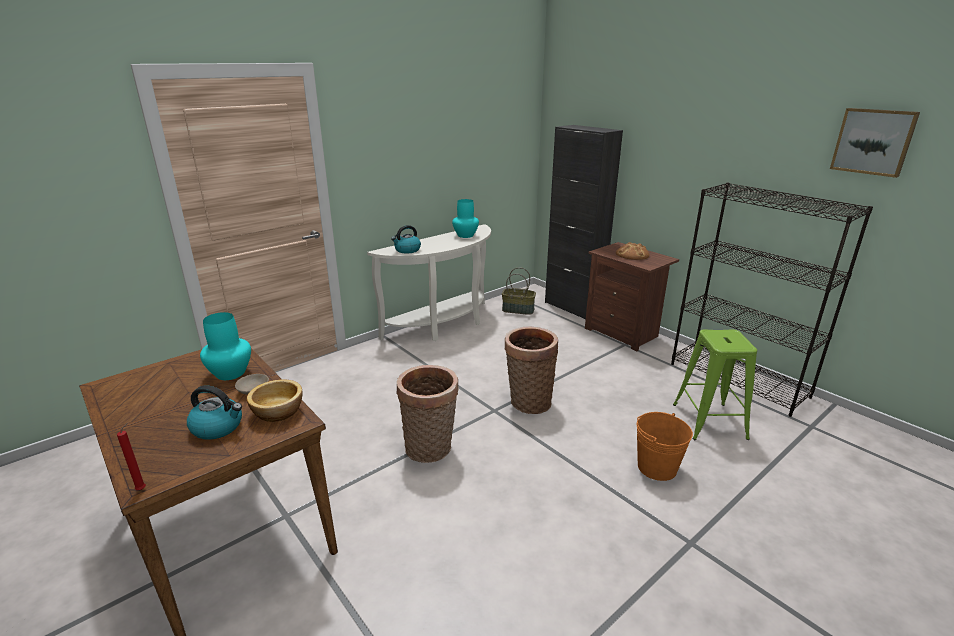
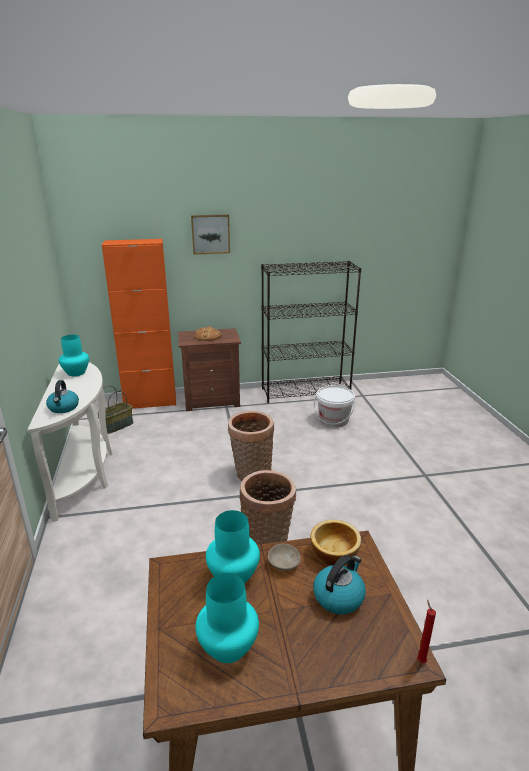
camera: 60 degrees left, 0 degrees up
black cabinet [545,125,623,319] -> orange cabinet [102,239,176,409]
orange bucket [636,412,693,481] -> none
green stool [673,329,757,440] -> white bucket [313,385,355,427]
picture [830,108,920,178] -> picture moved to [191,214,230,255]
none -> turquoise vase [196,573,259,663]

